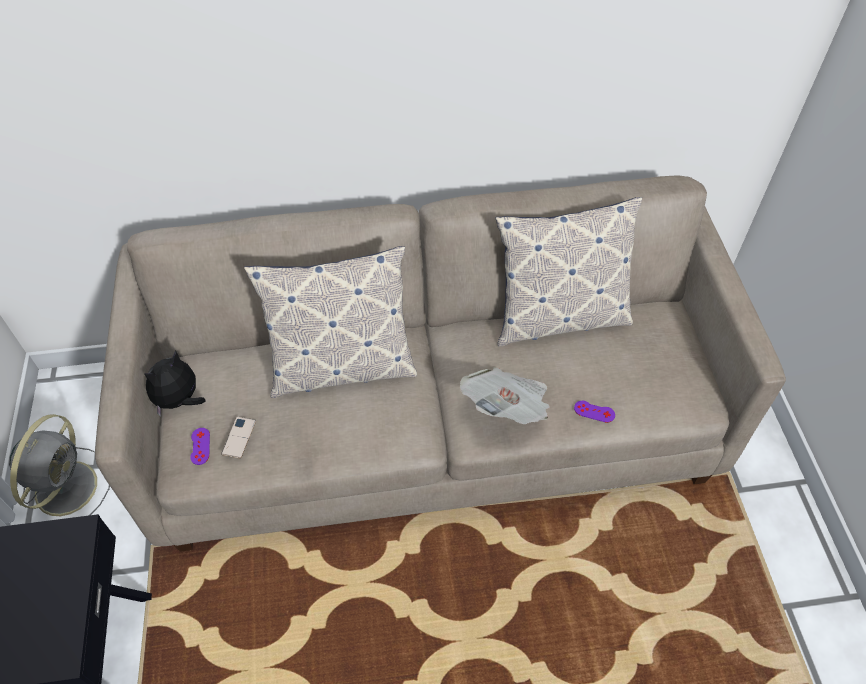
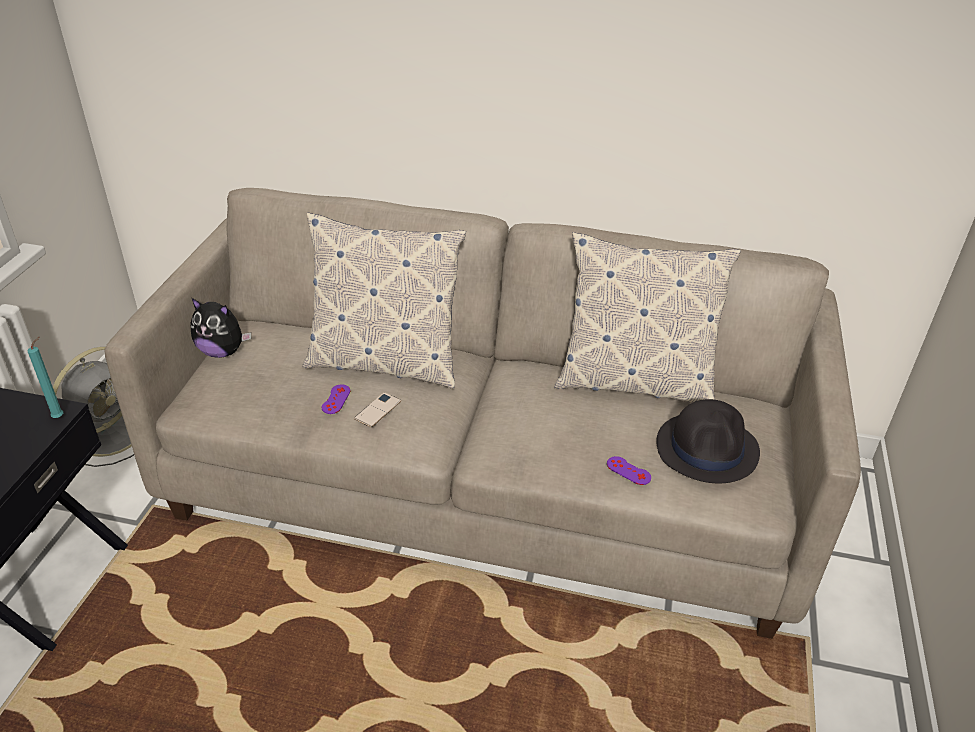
camera: 20 degrees right, 15 degrees down
plush toy [144,350,205,417] -> plush toy turned 135 degrees counterclockwise [190,298,251,358]
purple game controller [190,428,210,465] -> purple game controller moved to [322,384,351,414]
phone [221,416,256,459] -> phone moved to [354,392,401,427]
newspaper [460,367,550,424] -> none
none -> turquoise candle [27,336,63,418]
none -> black hat [656,399,760,483]

